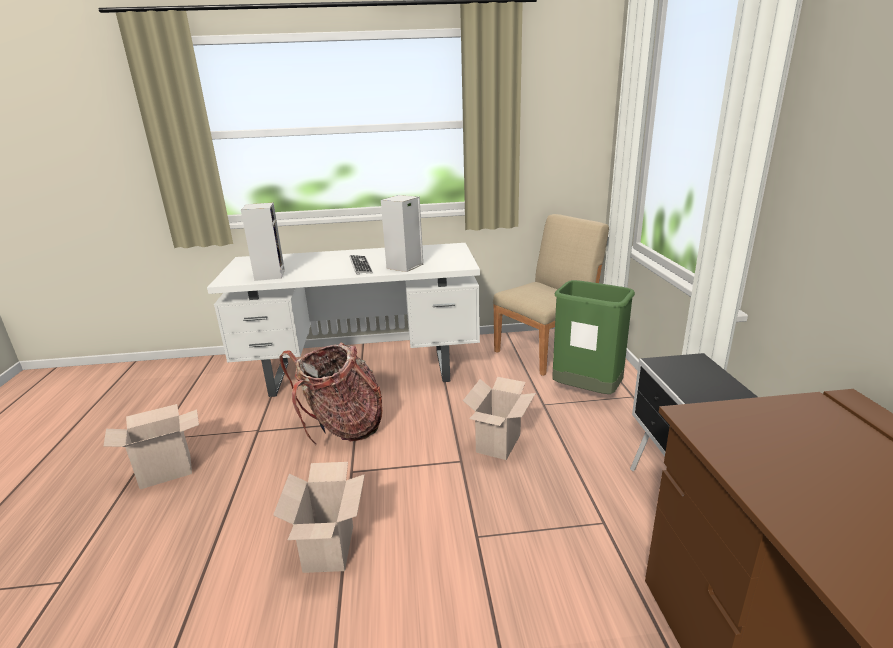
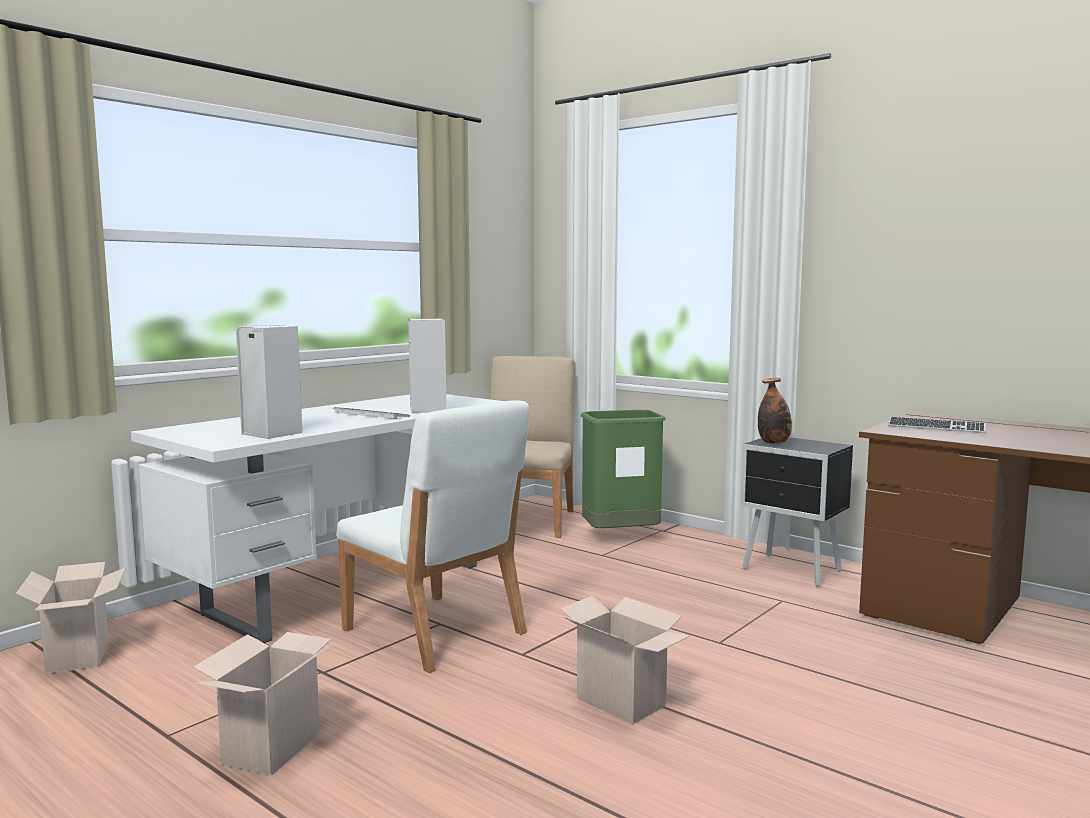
camera: 45 degrees left, 15 degrees down
backpack [279,343,382,445] -> white chair [336,400,530,673]
cardboard box [463,377,536,460] -> cardboard box moved to [15,562,126,674]
none -> bottle [758,378,792,444]
none -> keyboard [888,417,986,433]

